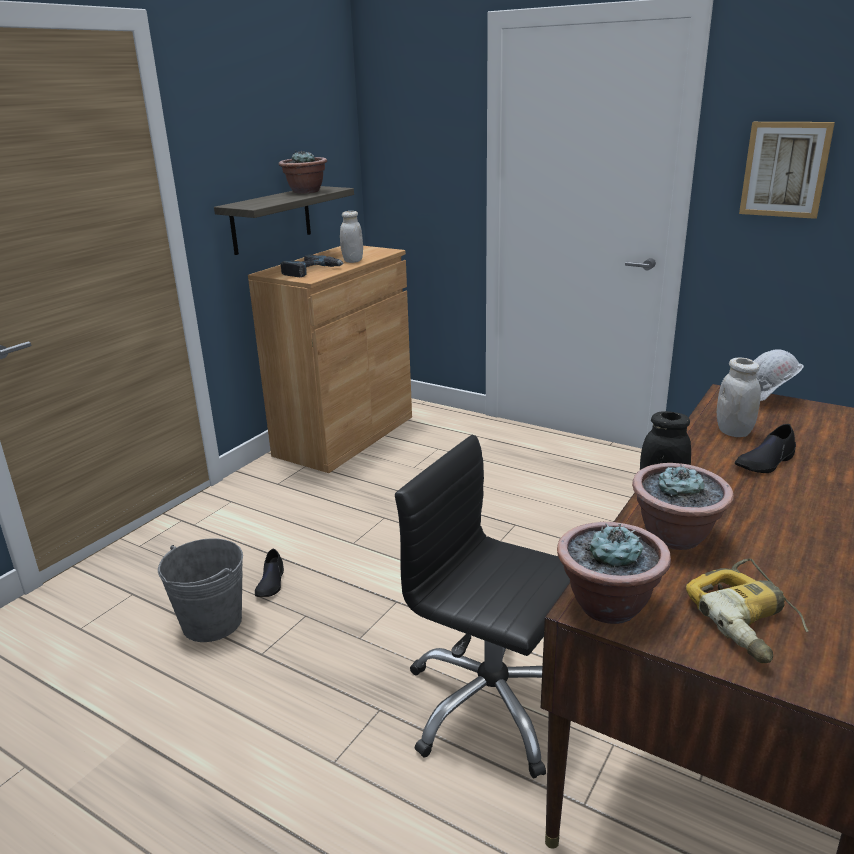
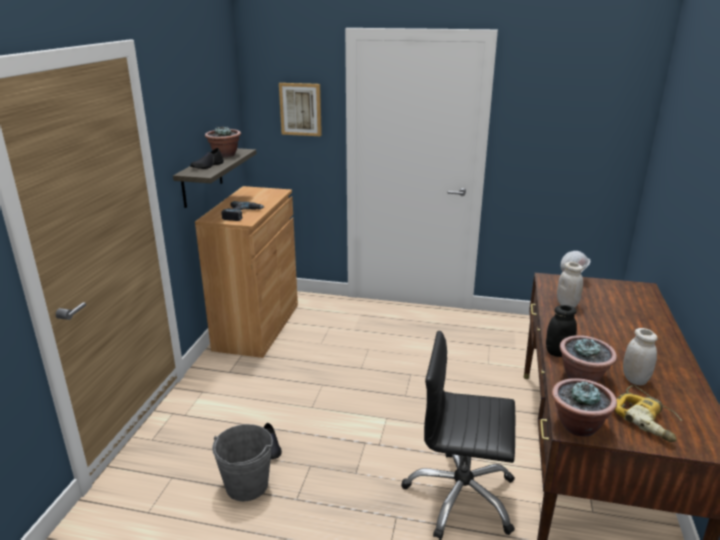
camera: 20 degrees left, 0 degrees up
white jar [340,211,363,263] -> white jar moved to [623,328,658,385]
black shoe [735,424,796,473] -> black shoe moved to [190,148,224,169]
picture [739,122,835,219] -> picture moved to [279,83,322,136]

